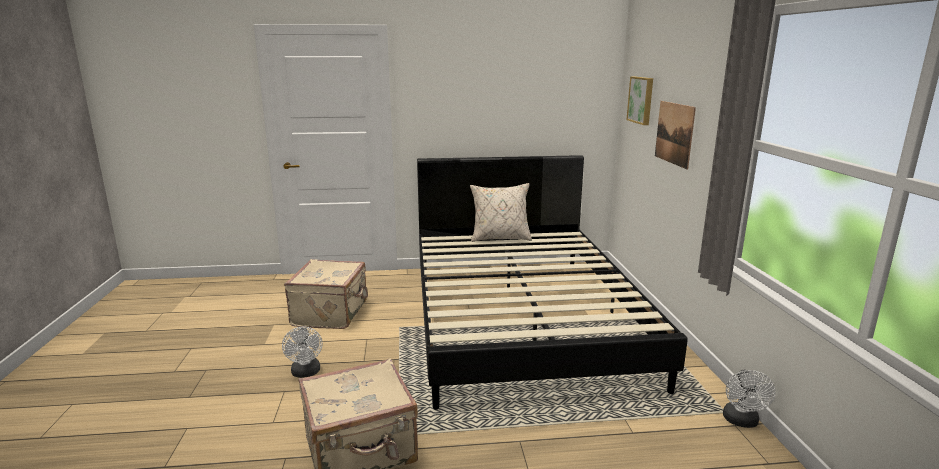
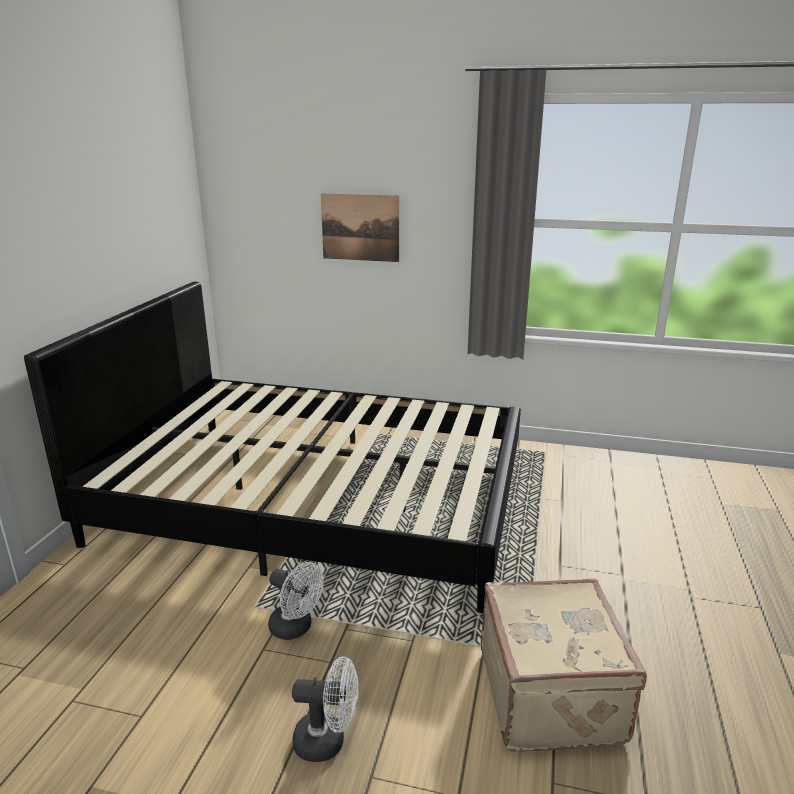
camera: 70 degrees left, 5 degrees up
beige suitcase [284,259,368,329] -> none
beige pillow [470,183,532,242] -> none
picture [627,77,653,125] -> none
white fan [723,370,776,428] -> white fan moved to [268,562,324,640]

